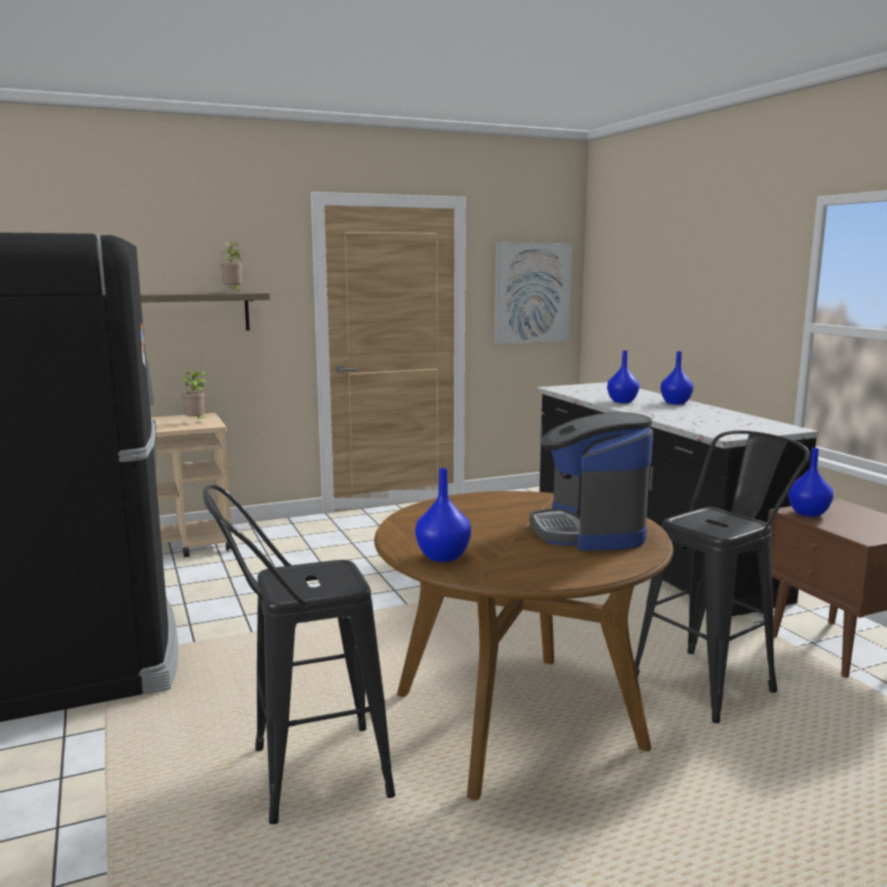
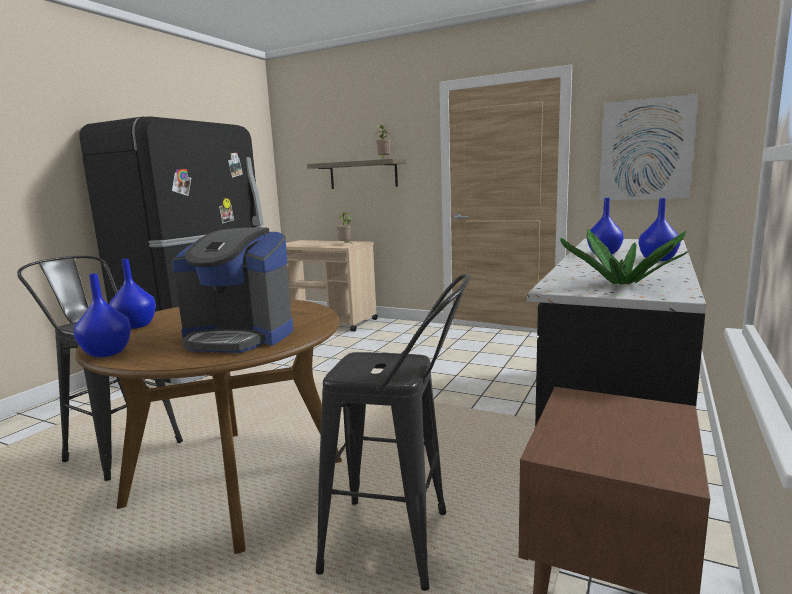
camera: 50 degrees right, 0 degrees up
coffee machine [529,412,653,551] -> coffee machine turned 120 degrees counterclockwise [172,227,293,353]
blue vase [788,448,833,517] -> blue vase moved to [74,274,131,357]
none -> potted plant [559,229,688,285]

